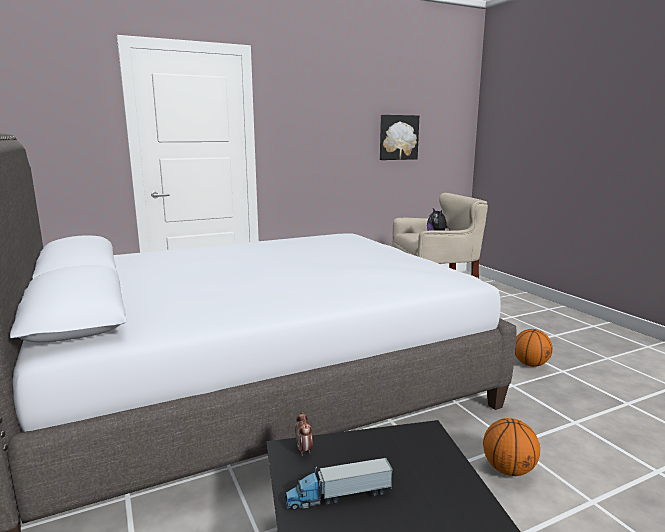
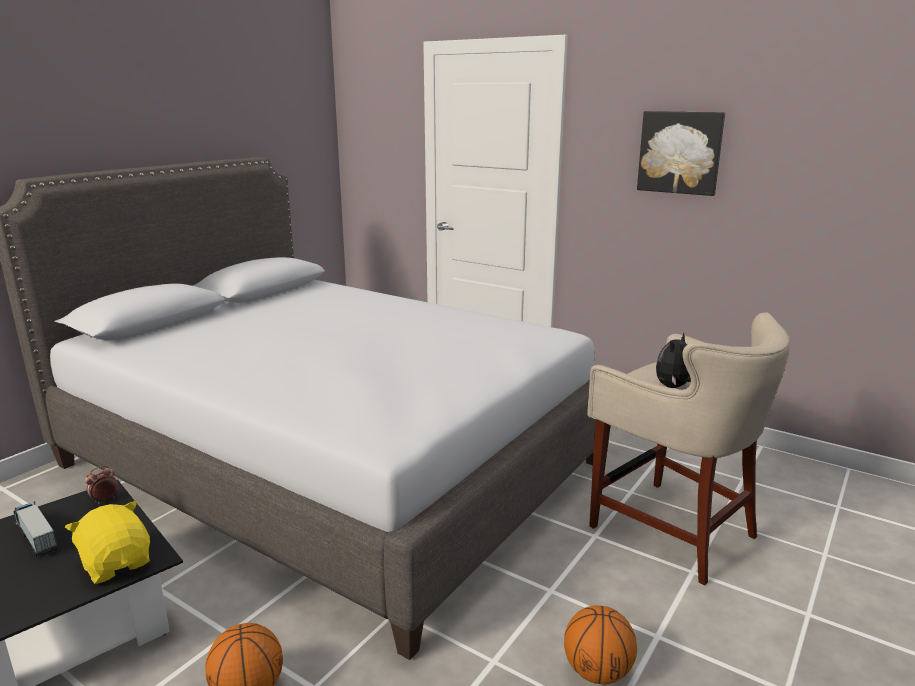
camera: 60 degrees right, 5 degrees up
picture [380,115,419,160] -> picture moved to [637,111,725,196]
none -> yellow plush toy [65,501,150,584]

